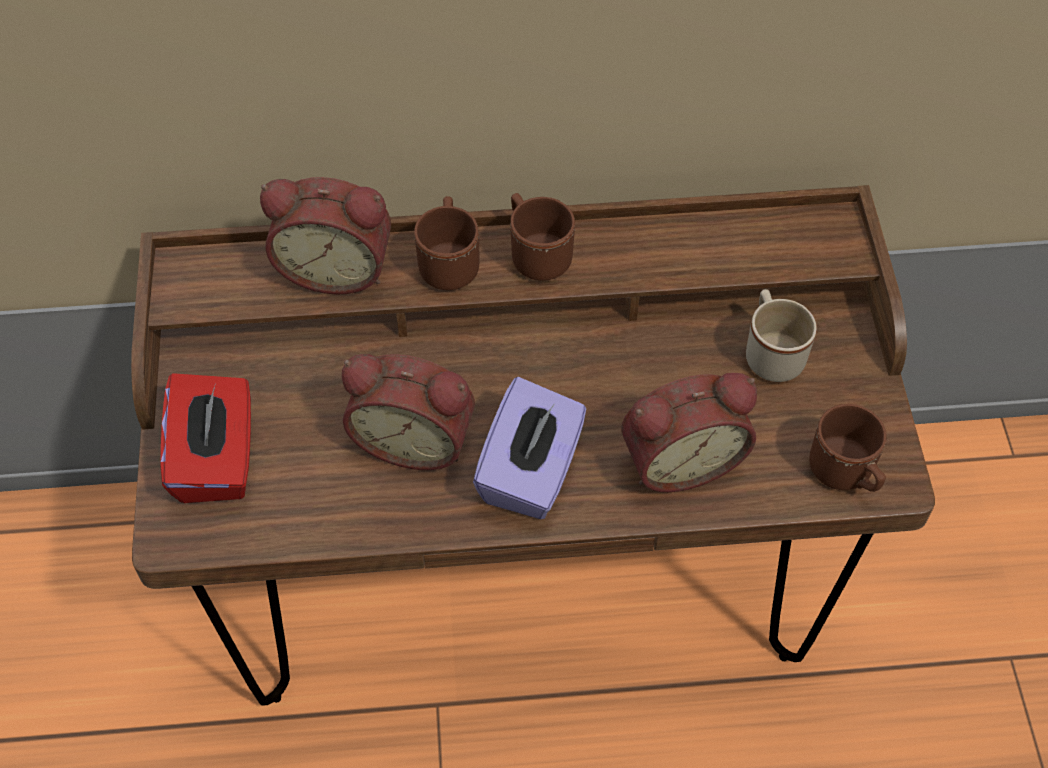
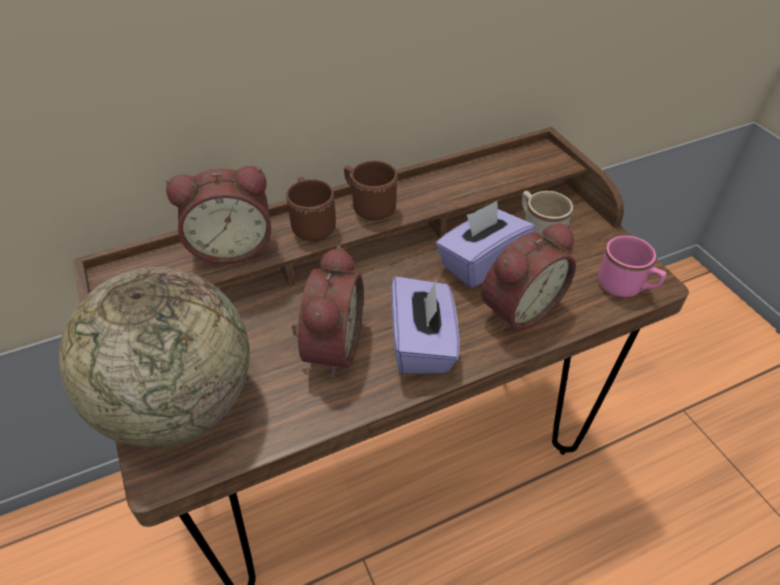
camera: 20 degrees left, 10 degrees down
red tissue box [160,373,251,503] -> globe [59,267,250,447]
alarm clock [342,354,475,470] -> alarm clock turned 75 degrees counterclockwise [291,245,364,378]
brown mug [809,404,887,492] -> pink mug [598,236,666,297]
none -> purple tissue box [436,201,535,288]

